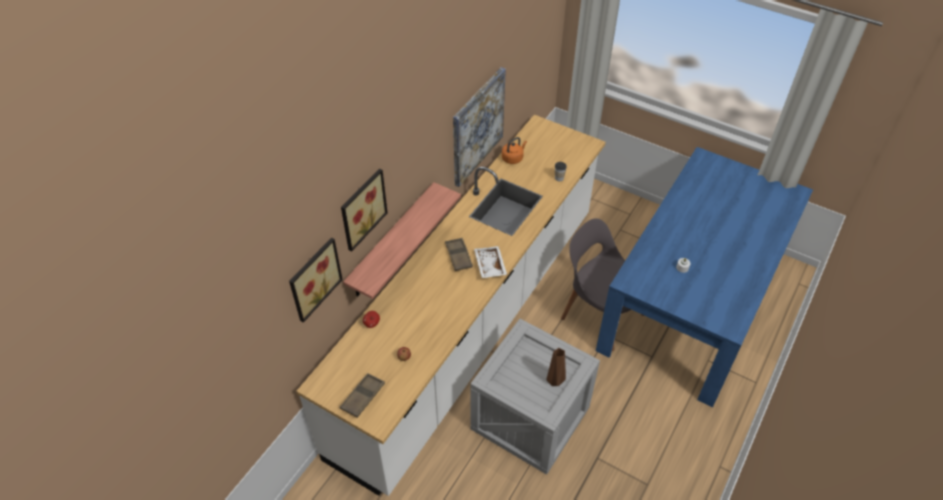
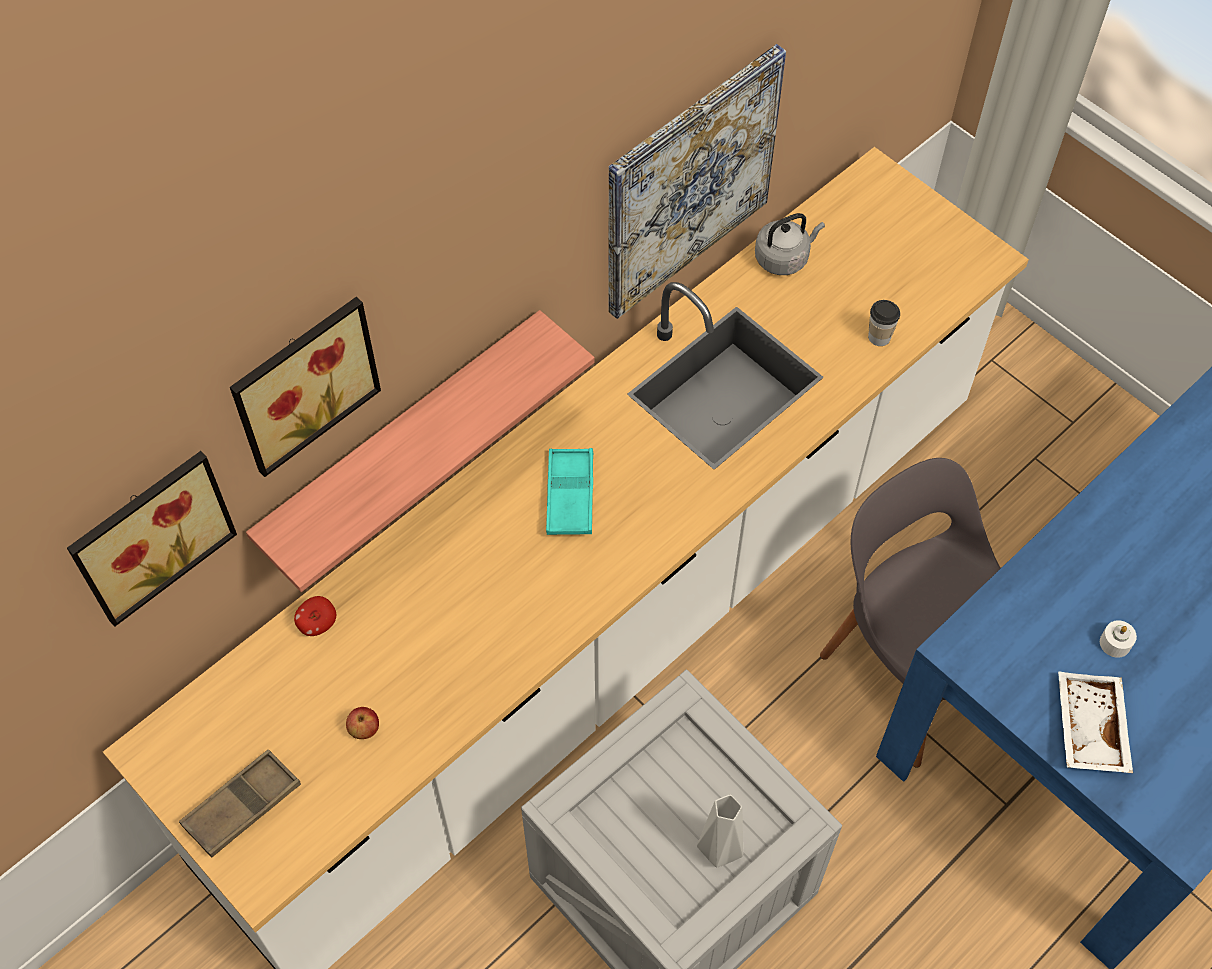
camera: 15 degrees right, 10 degrees up
brown tray [445,238,473,271] -> turquoise tray [546,448,593,535]
white tray [474,246,507,278] -> white tray moved to [1058,671,1133,773]
orange kettle [502,137,527,164] -> grey kettle [755,213,825,275]
brown vase [546,348,566,386] -> grey vase [697,794,743,867]

